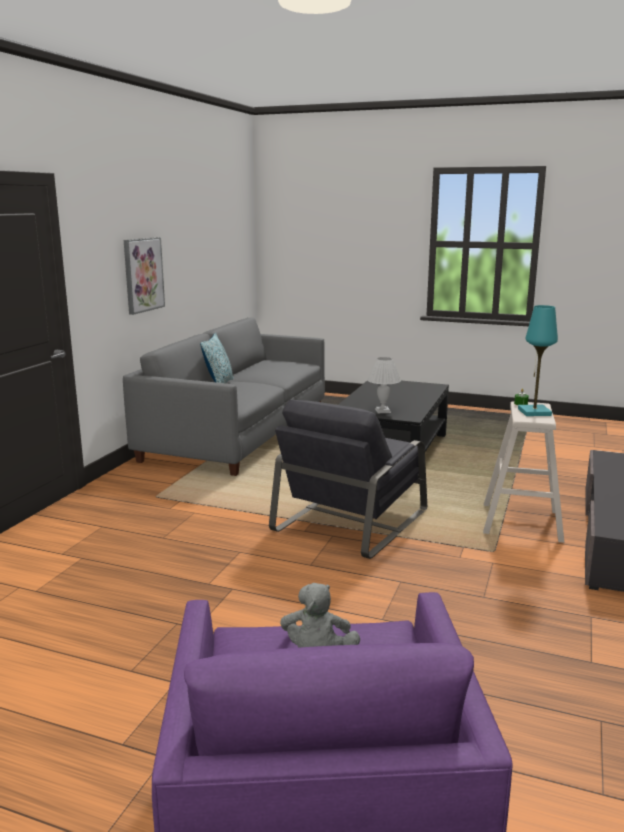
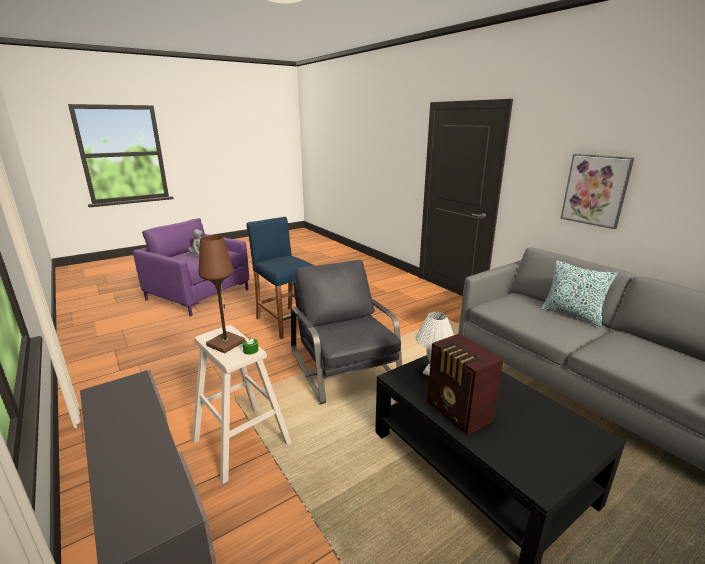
camera: 125 degrees right, 5 degrees up
turquoise table lamp [518,305,558,416] -> brown table lamp [199,235,245,353]
none -> blue stool [246,217,315,339]
none -> radio [427,334,503,435]

